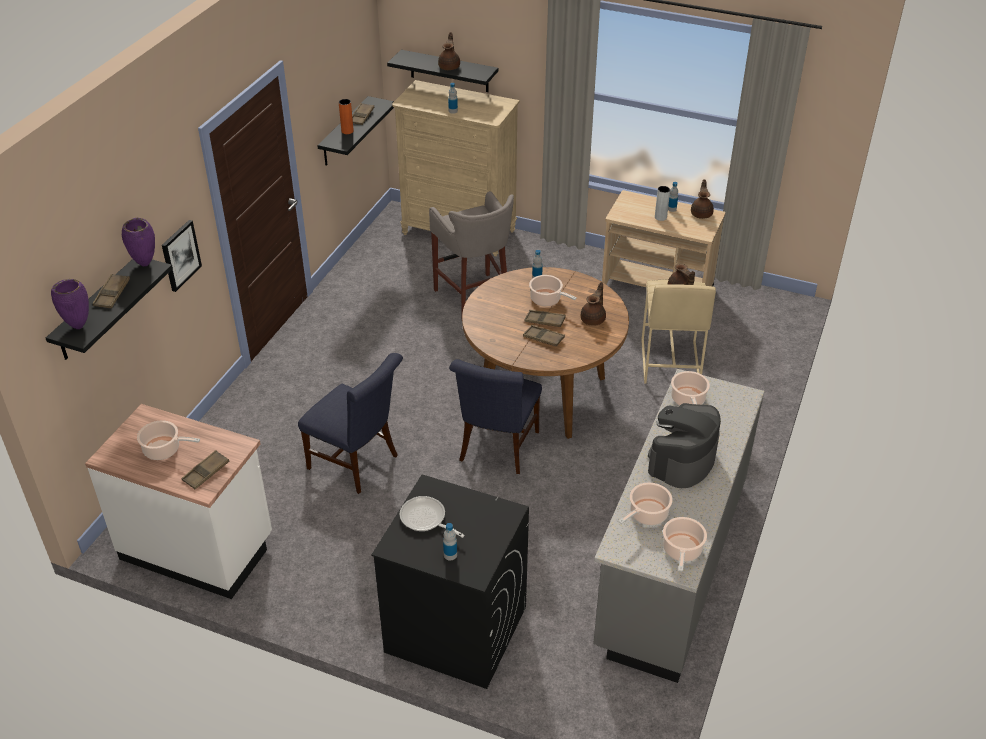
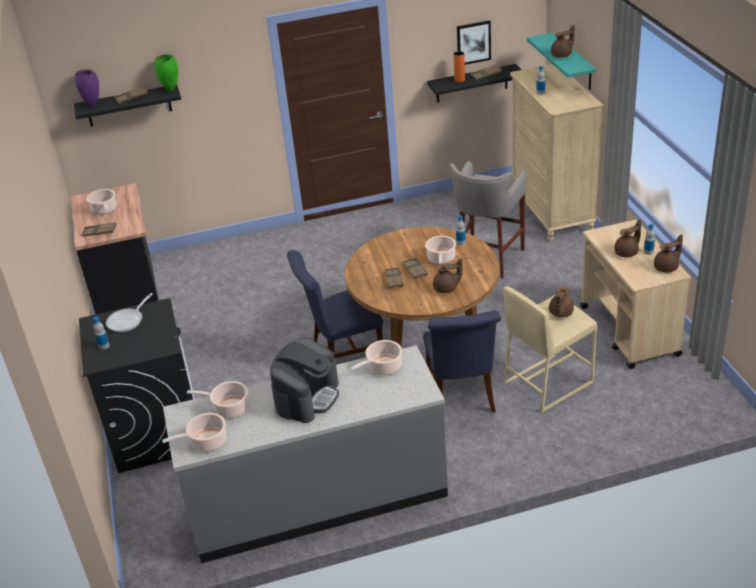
camera: 55 degrees right, 5 degrees down
white counter [85,404,272,599] -> black counter [71,183,159,315]
purple vase [122,218,155,266] -> green vase [154,54,178,91]
picture [162,220,202,292] -> picture moved to [457,20,491,65]
blue chair [298,353,403,494] -> blue chair moved to [423,310,501,413]
black shelf [387,50,498,92] -> turquoise shelf [527,32,596,90]
frying pan [400,496,465,538] -> frying pan turned 150 degrees counterclockwise [106,293,153,332]
coffee machine [648,403,721,488] -> coffee machine turned 120 degrees clockwise [270,338,339,423]
grey vase [655,186,670,221] -> brown teapot [614,220,641,257]

